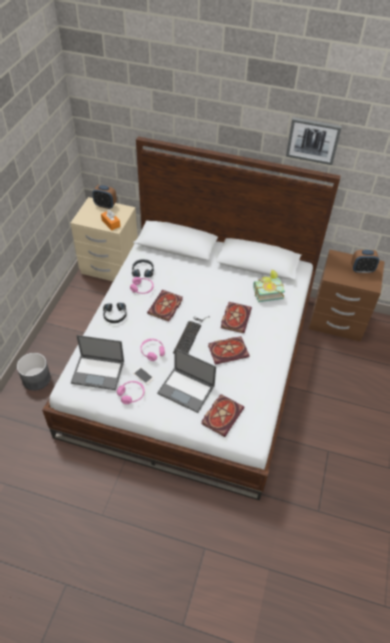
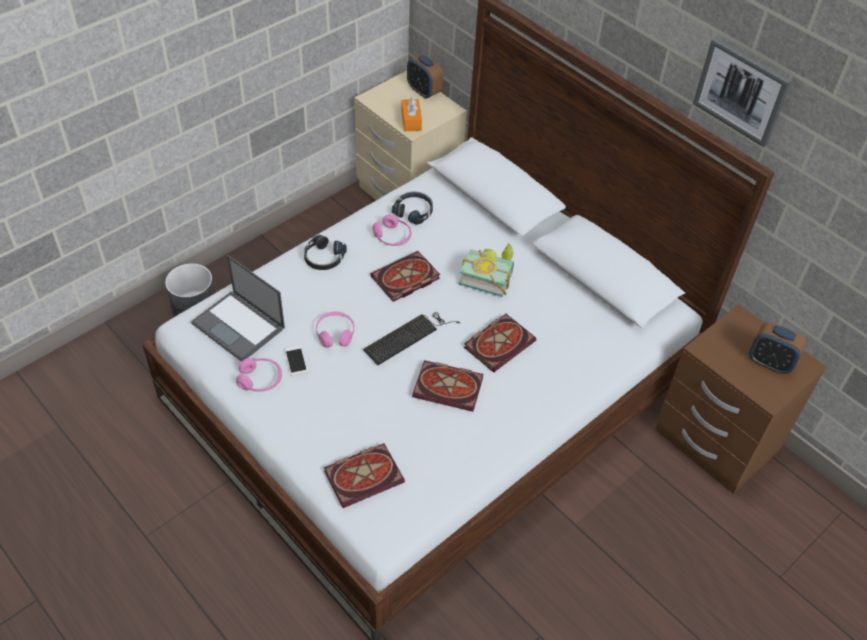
camera: 30 degrees right, 0 degrees up
laptop [157,348,216,413] -> none
book [253,270,285,302] -> book moved to [459,243,514,297]

